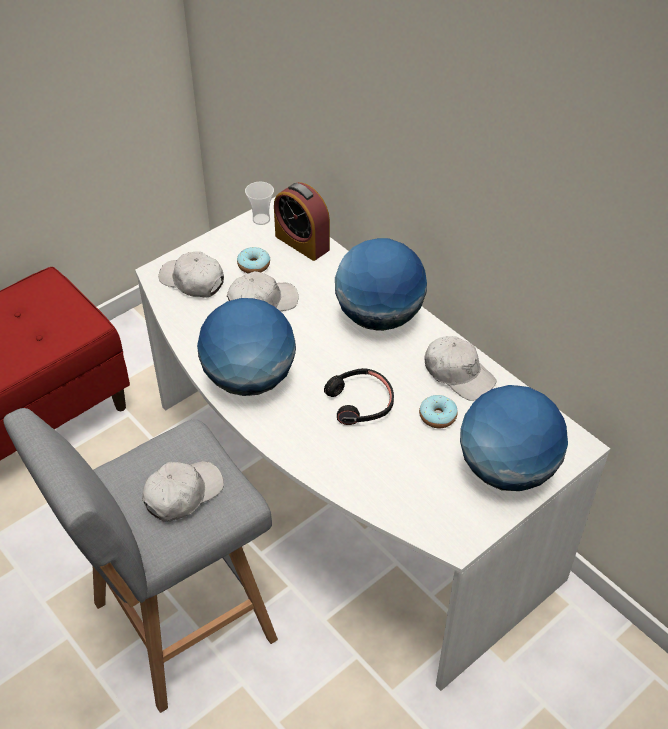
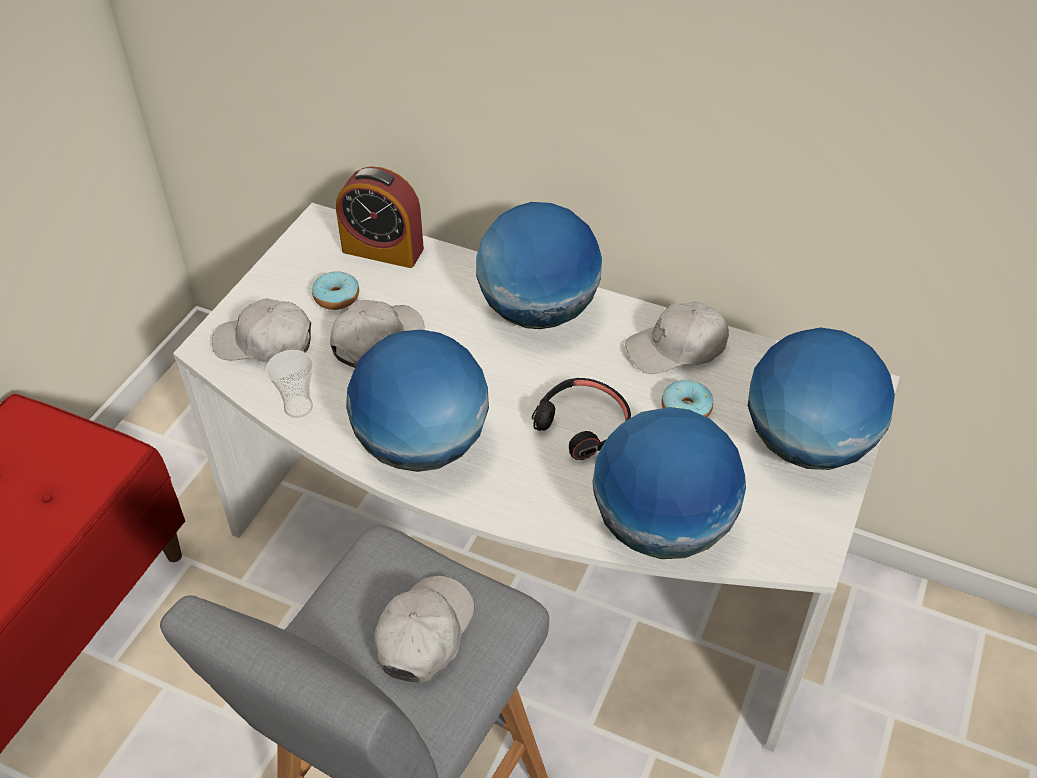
camera: 25 degrees left, 0 degrees up
cup [245,182,274,225] -> cup moved to [266,350,314,418]
white cap [425,336,497,401] -> white cap turned 150 degrees clockwise [625,302,729,374]
none -> globe [592,407,746,559]

